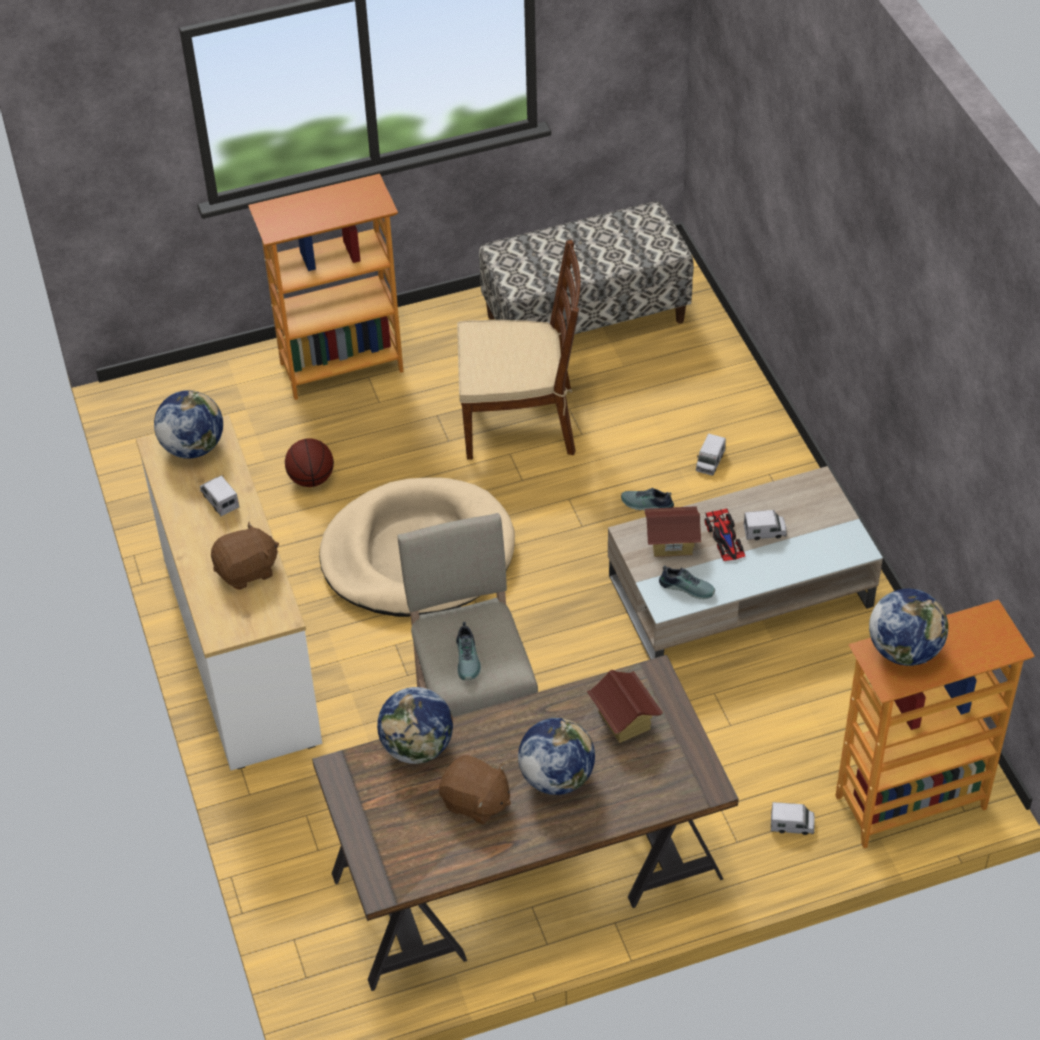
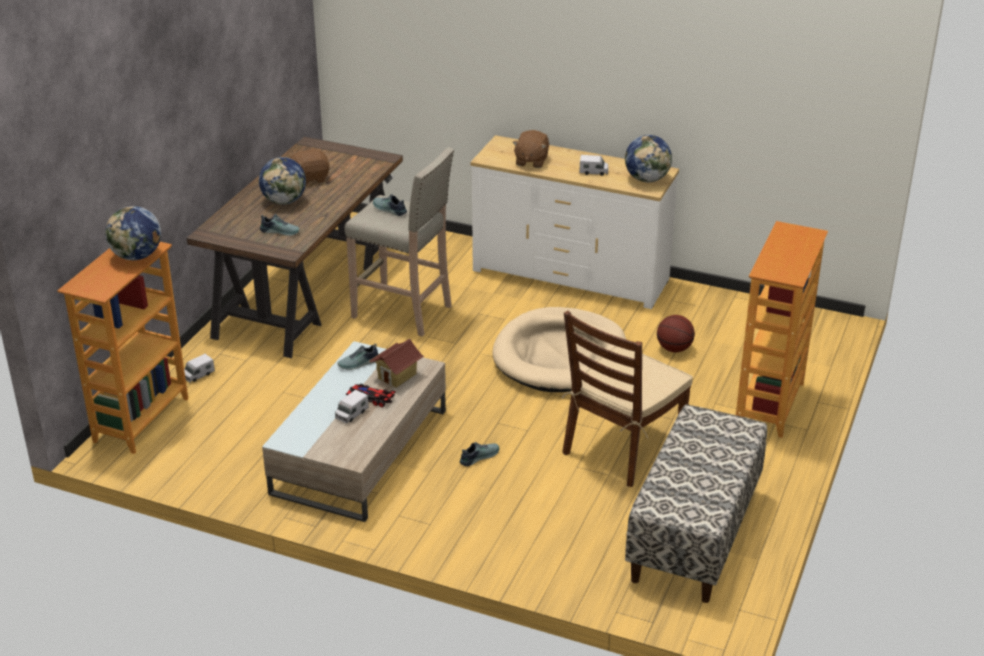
camera: 130 degrees right, 15 degrees down
globe [377,687,453,764] -> none
toy house [587,670,663,743] -> shoe [260,214,300,236]
toy truck [696,434,726,476] -> none

